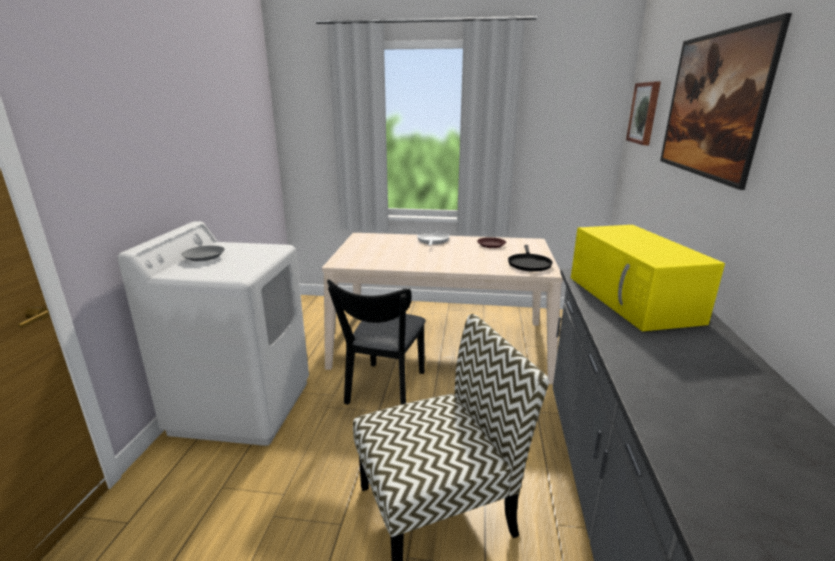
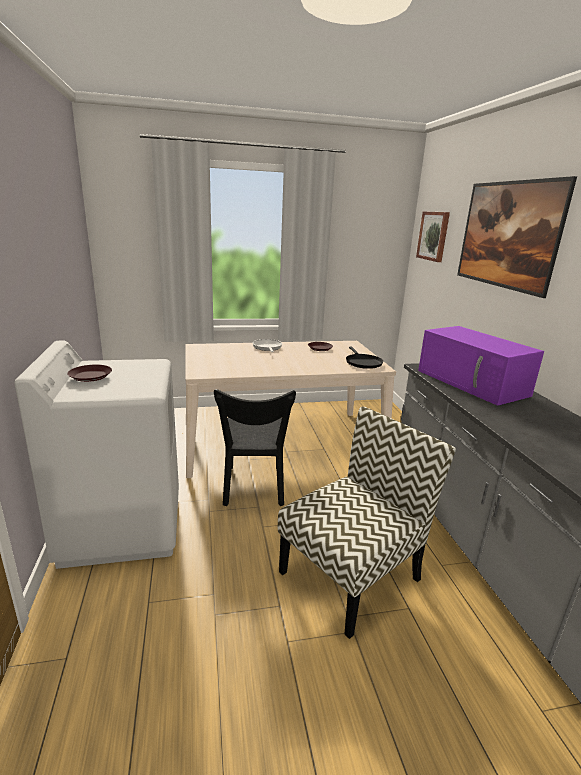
camera: 20 degrees left, 0 degrees up
grey plate [181,246,225,261] -> brown plate [67,365,112,382]
yellow microwave [571,225,725,331] -> purple microwave [418,326,544,406]

